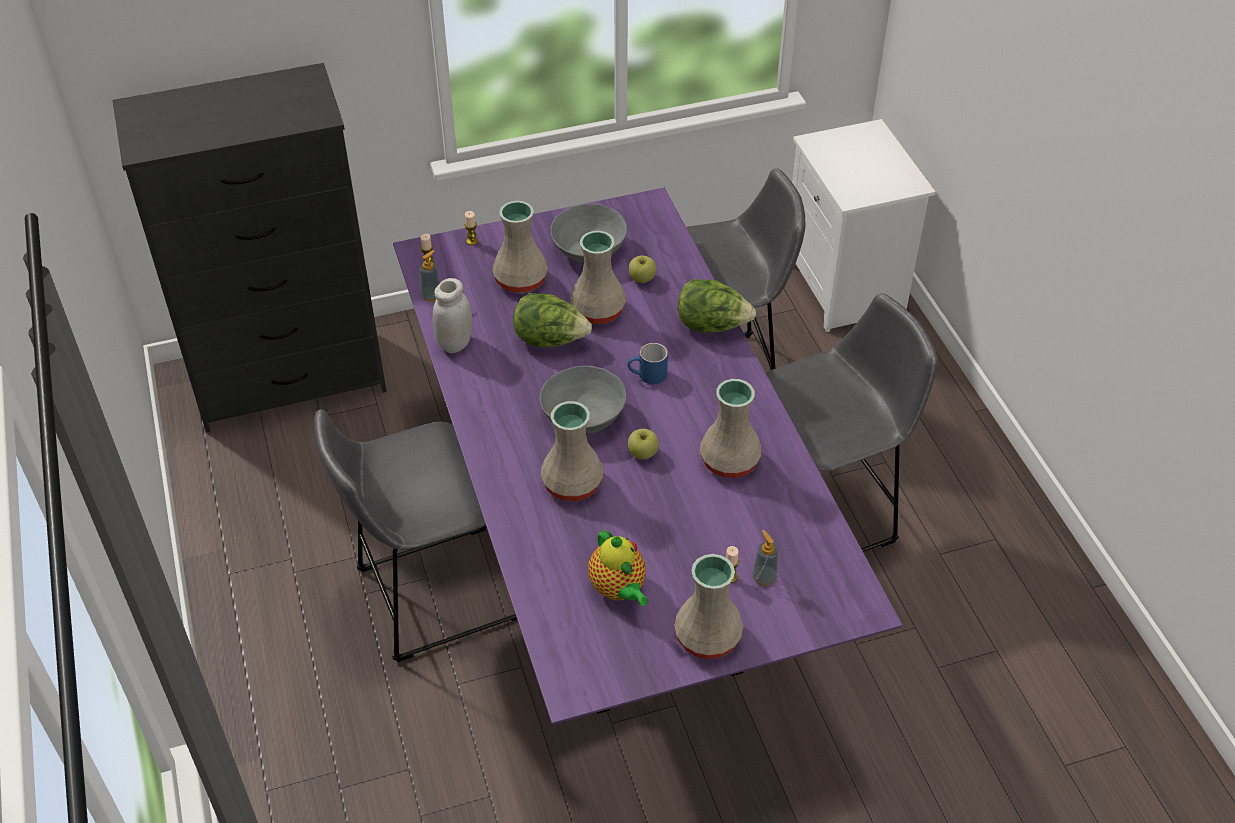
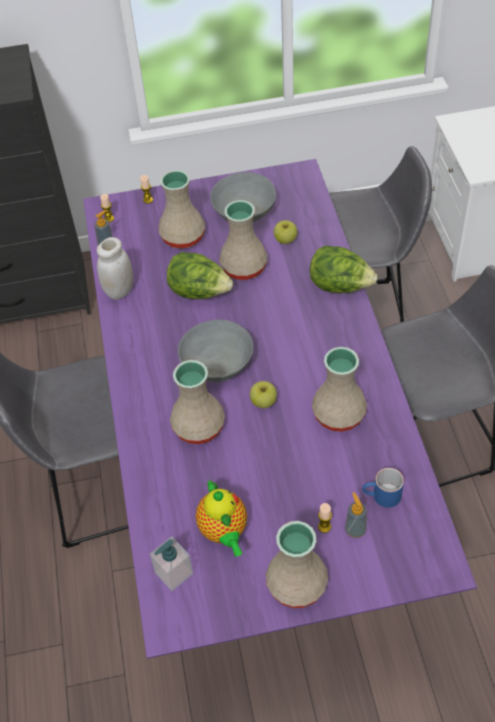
camera: 10 degrees right, 5 degrees up
blue mug [627,343,668,384] -> blue mug moved to [362,468,404,508]
none -> soap dispenser [150,536,193,591]

